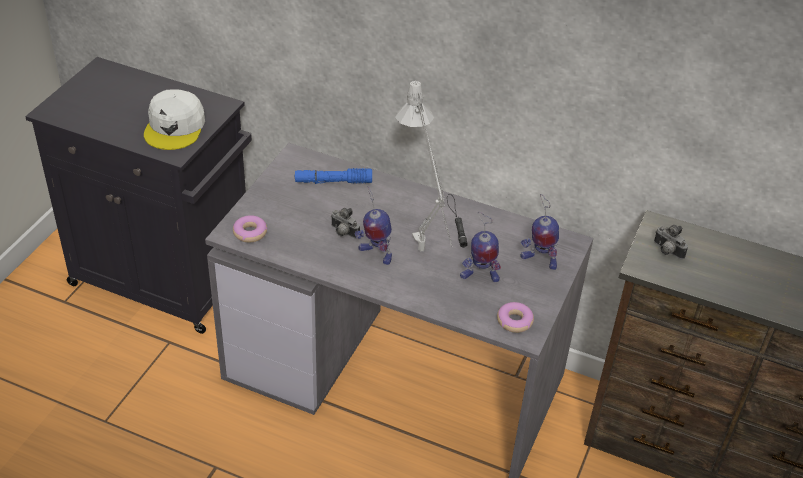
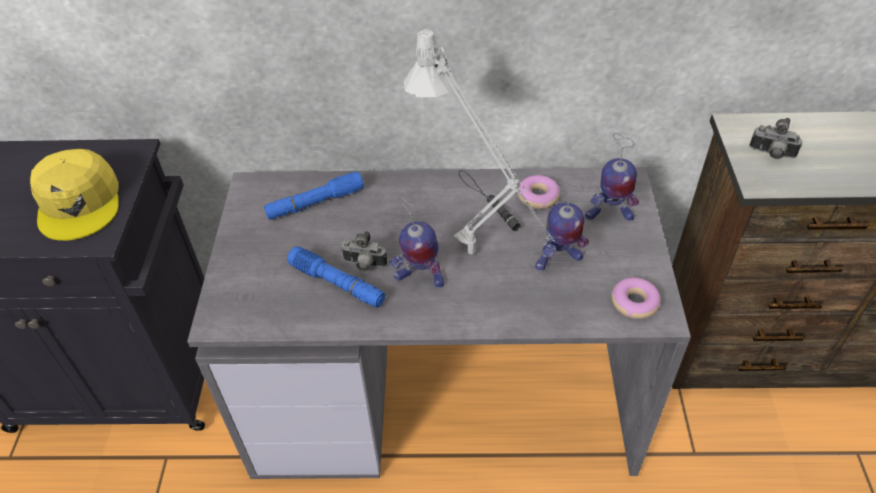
camera: 20 degrees left, 5 degrees up
white cap [144,89,205,150] -> yellow cap [30,149,119,241]
donut [233,215,268,243] -> donut moved to [517,175,560,209]
none -> blue flashlight [287,246,385,308]

